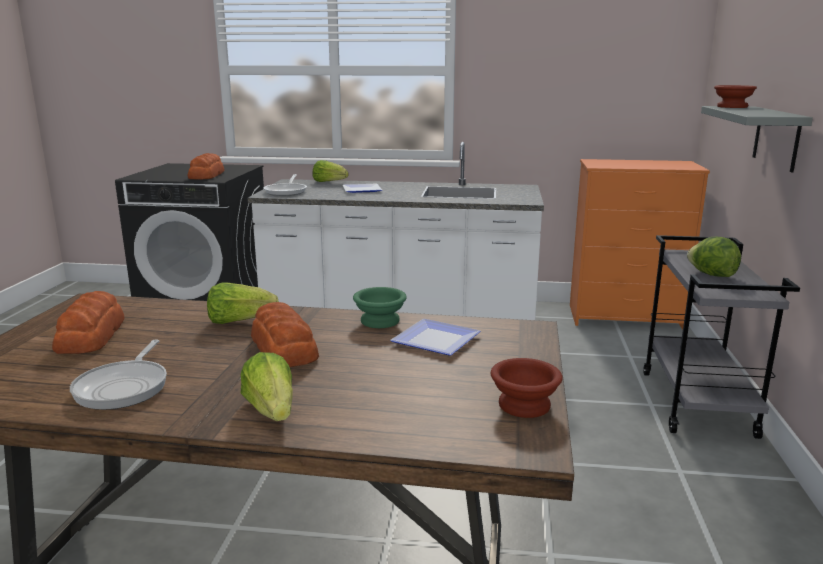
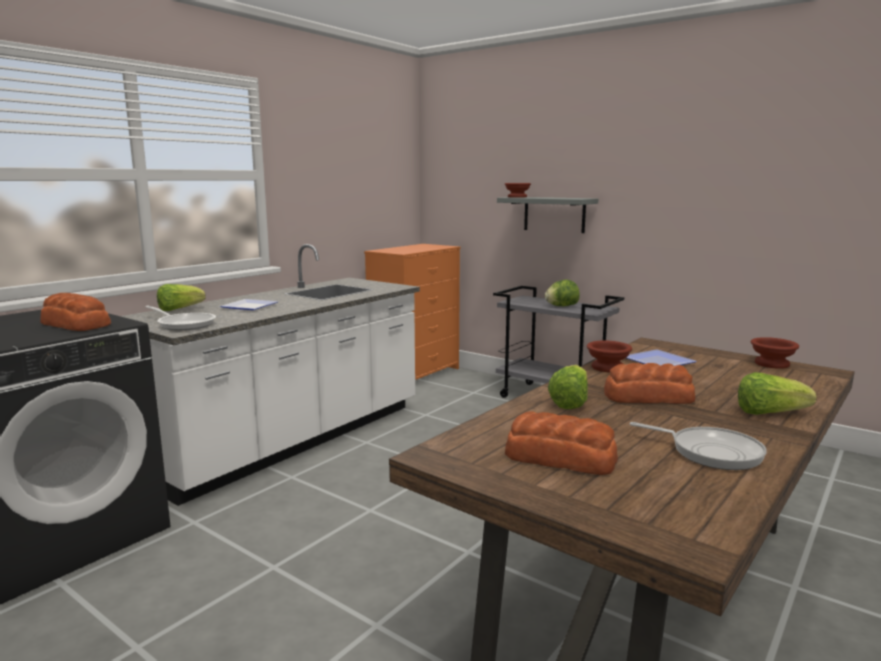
camera: 60 degrees left, 5 degrees down
green bowl [353,287,407,328] -> brown bowl [587,340,632,372]

